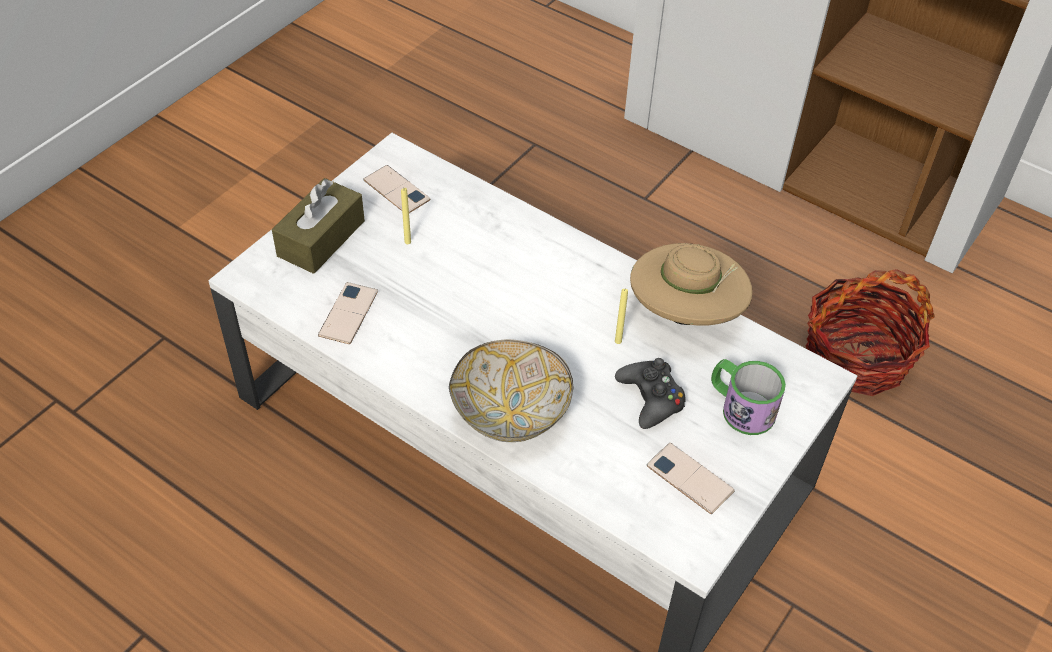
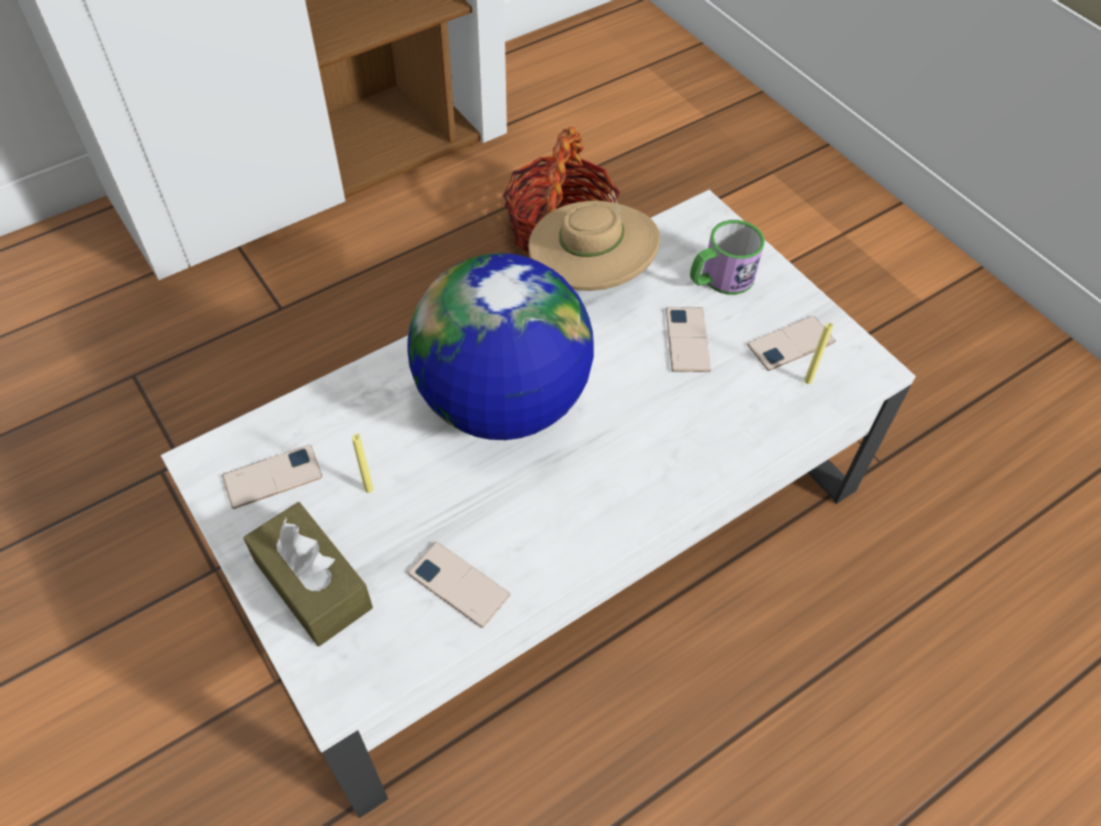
camera: 70 degrees left, 5 degrees up
bowl [449,339,574,442] -> none
yellow candle [615,289,628,344] -> yellow candle moved to [804,323,833,384]
black game controller [615,358,686,429] -> phone [666,307,711,372]
none -> globe [408,253,594,440]

